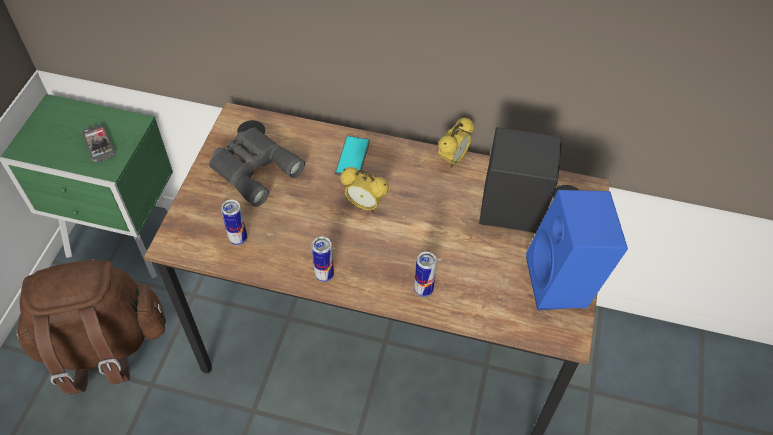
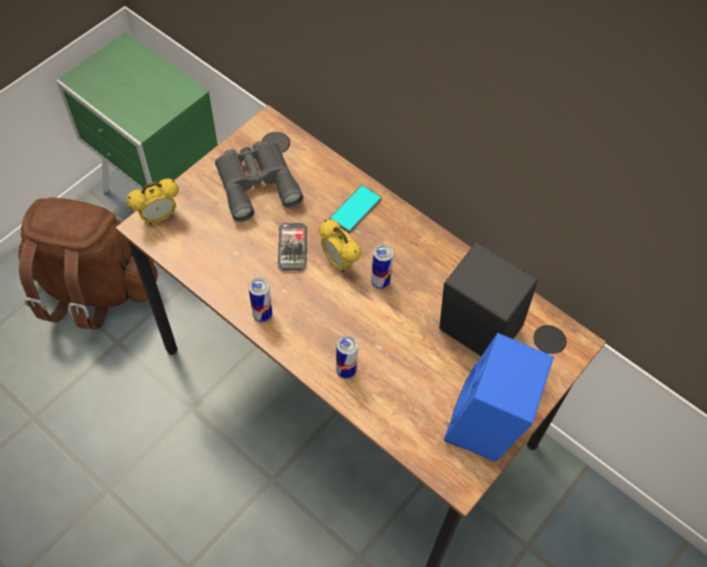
camera: 25 degrees right, 5 degrees up
phone [82,124,116,162] -> phone moved to [278,223,307,271]
can [221,200,247,245] -> can moved to [371,244,394,289]
alarm clock [438,117,474,168] -> alarm clock moved to [127,178,179,225]

